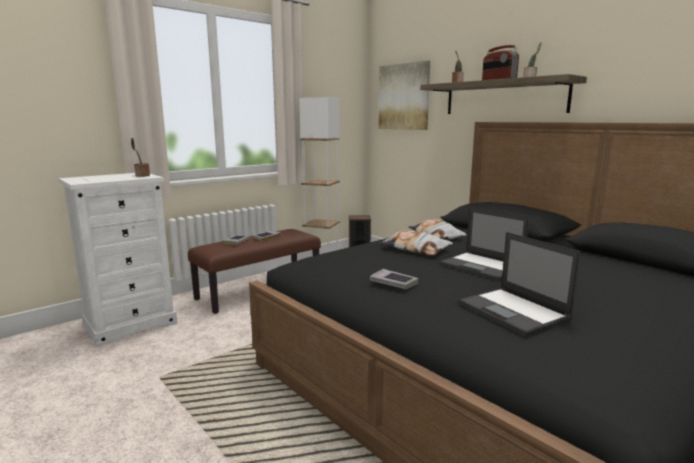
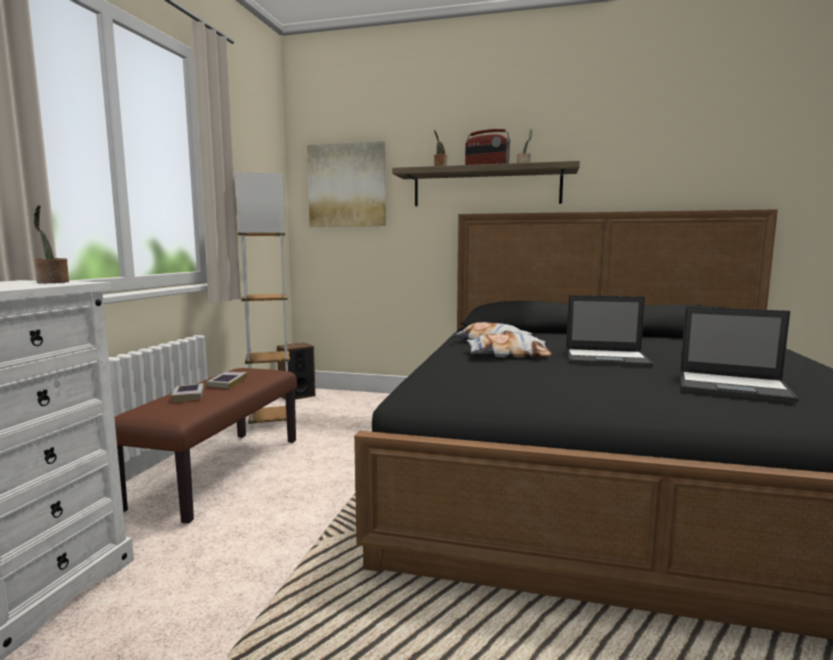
camera: 35 degrees left, 5 degrees down
book [370,269,419,289] -> none

